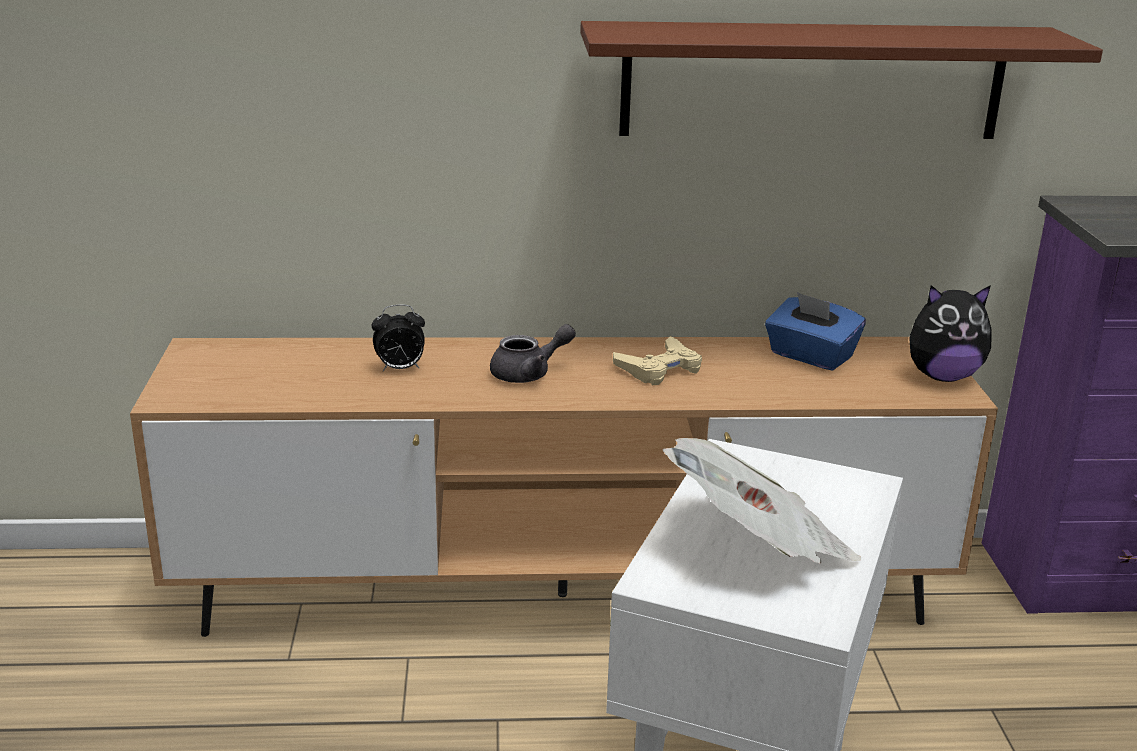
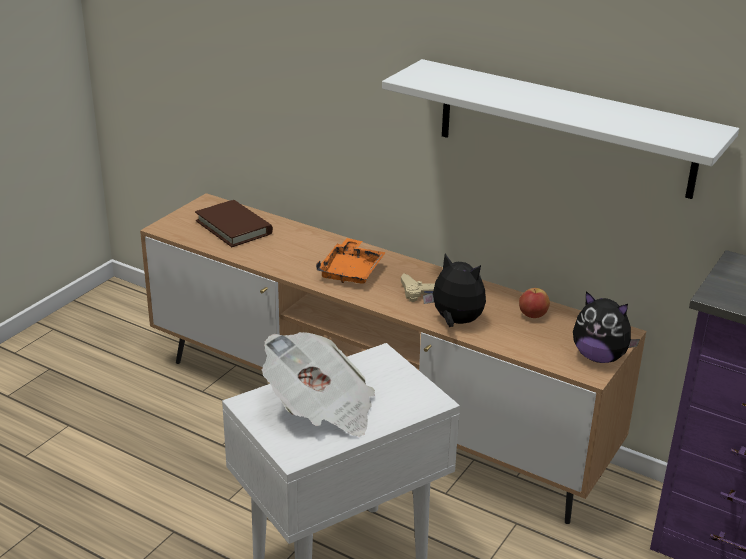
camera: 35 degrees right, 5 degrees up
alarm clock [372,304,425,371] -> none
grey teapot [490,324,576,383] -> orange tray [316,238,386,283]
brown shelf [580,21,1103,139] -> white shelf [382,59,739,199]
blue tissue box [765,292,866,371] -> apple [519,288,550,318]
none -> brown book [195,200,273,247]
none -> plush toy [423,254,486,327]

